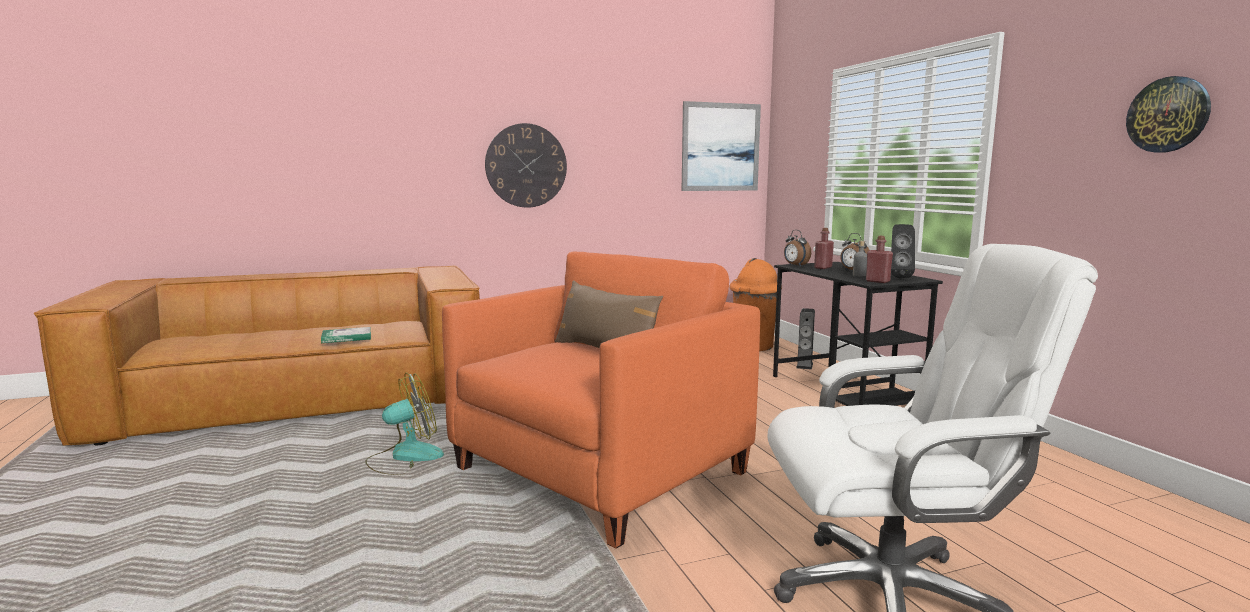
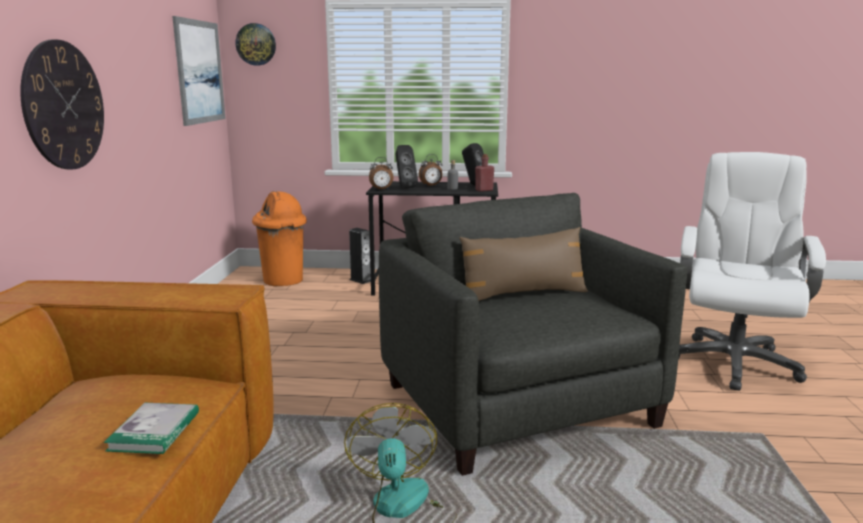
camera: 65 degrees left, 5 degrees up
orange armchair [442,252,760,549] -> grey armchair [379,193,687,476]
red bottle [814,228,834,269] -> black speaker [396,145,418,188]
wall clock [1126,76,1211,153] -> wall clock moved to [235,23,276,65]

